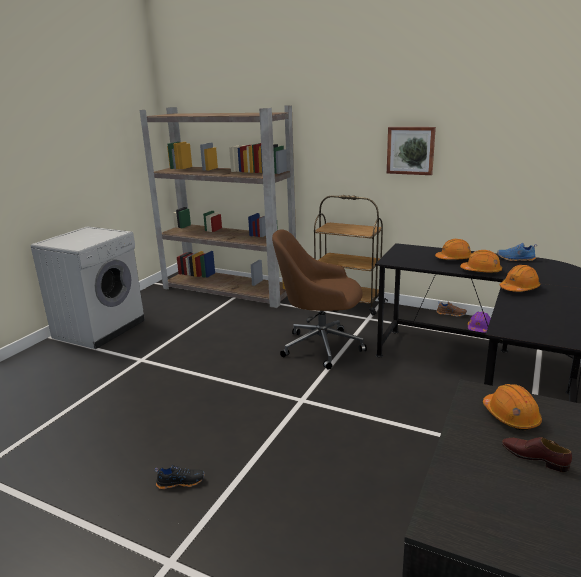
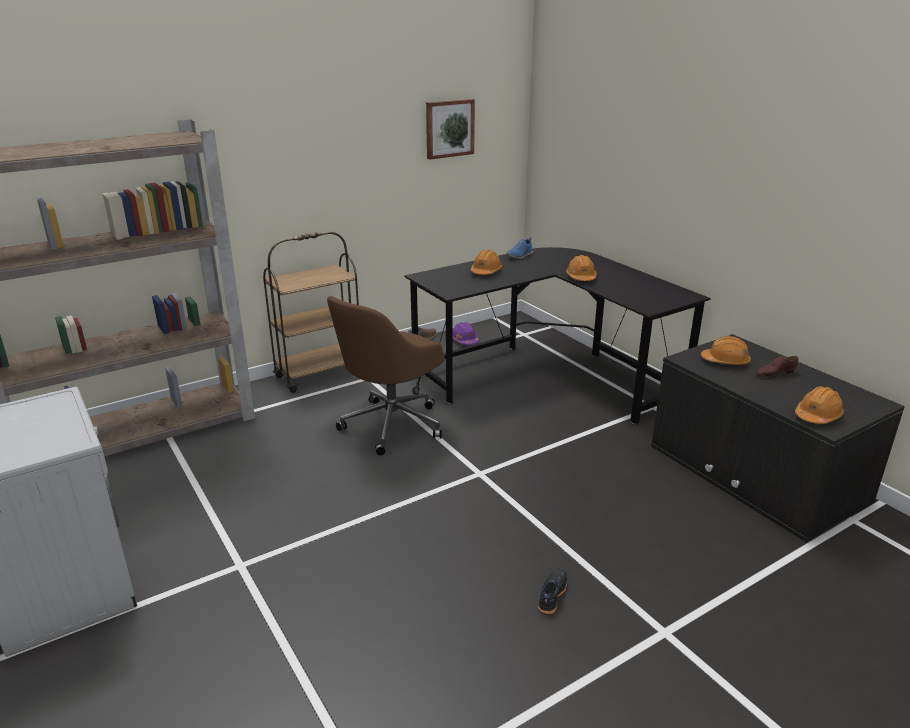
camera: 60 degrees left, 5 degrees up
picture [387,127,436,175] -> picture moved to [426,99,475,160]
orange hard hat [460,250,502,274] -> orange hard hat moved to [795,386,844,424]

